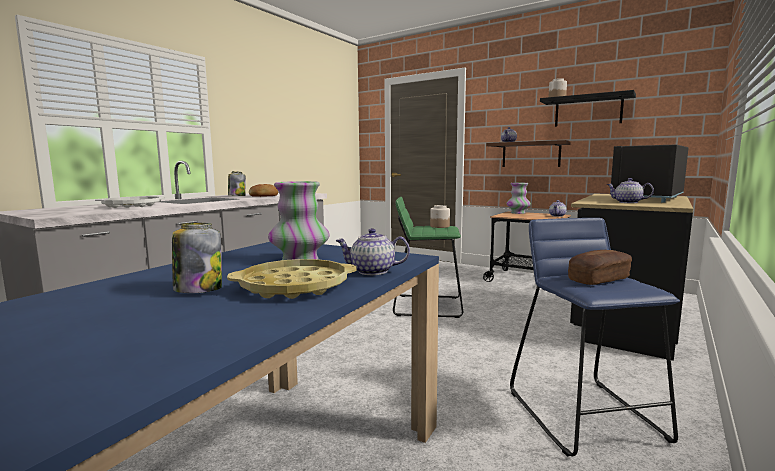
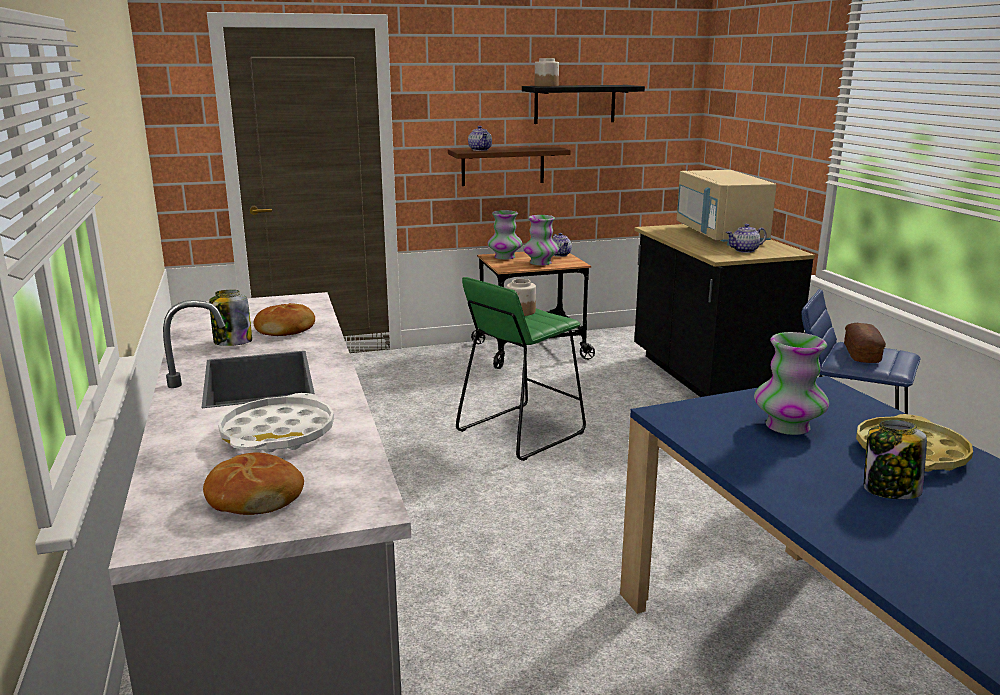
camera: 50 degrees left, 10 degrees up
teapot [335,228,410,275] -> none
black microwave [611,145,688,203] -> beige microwave [676,170,777,246]
none -> bread [203,452,304,515]
none -> vase [523,215,559,265]

